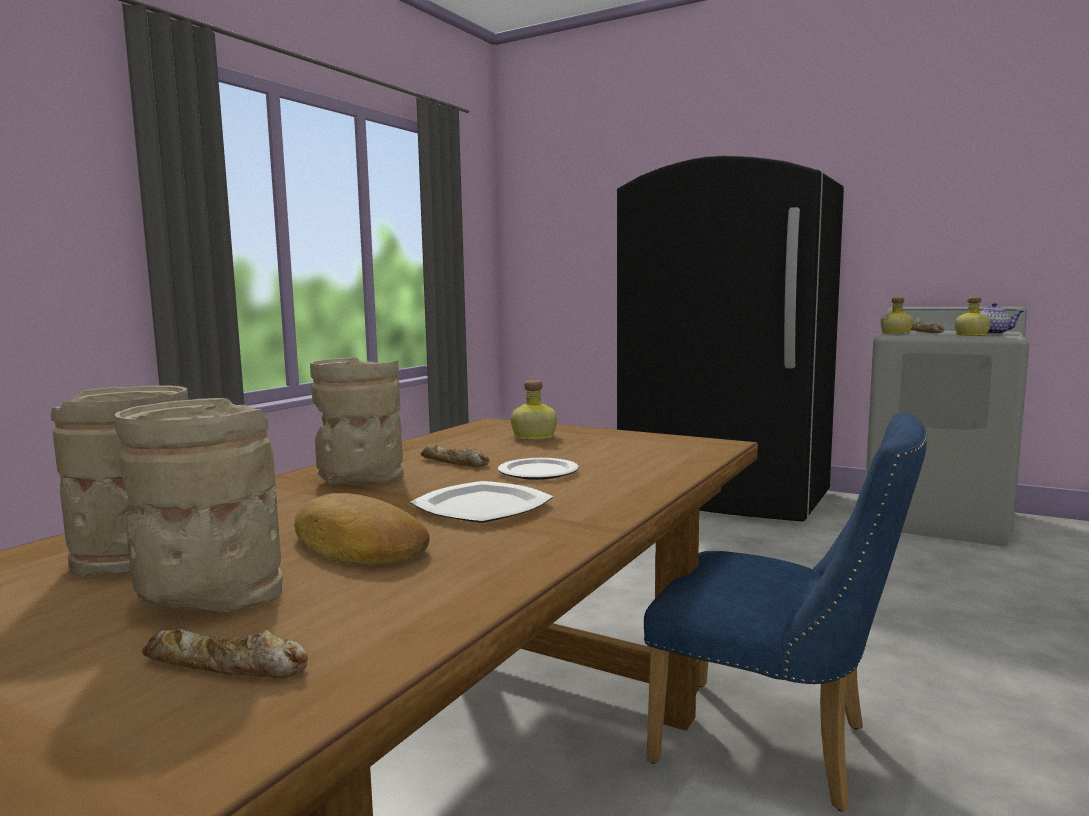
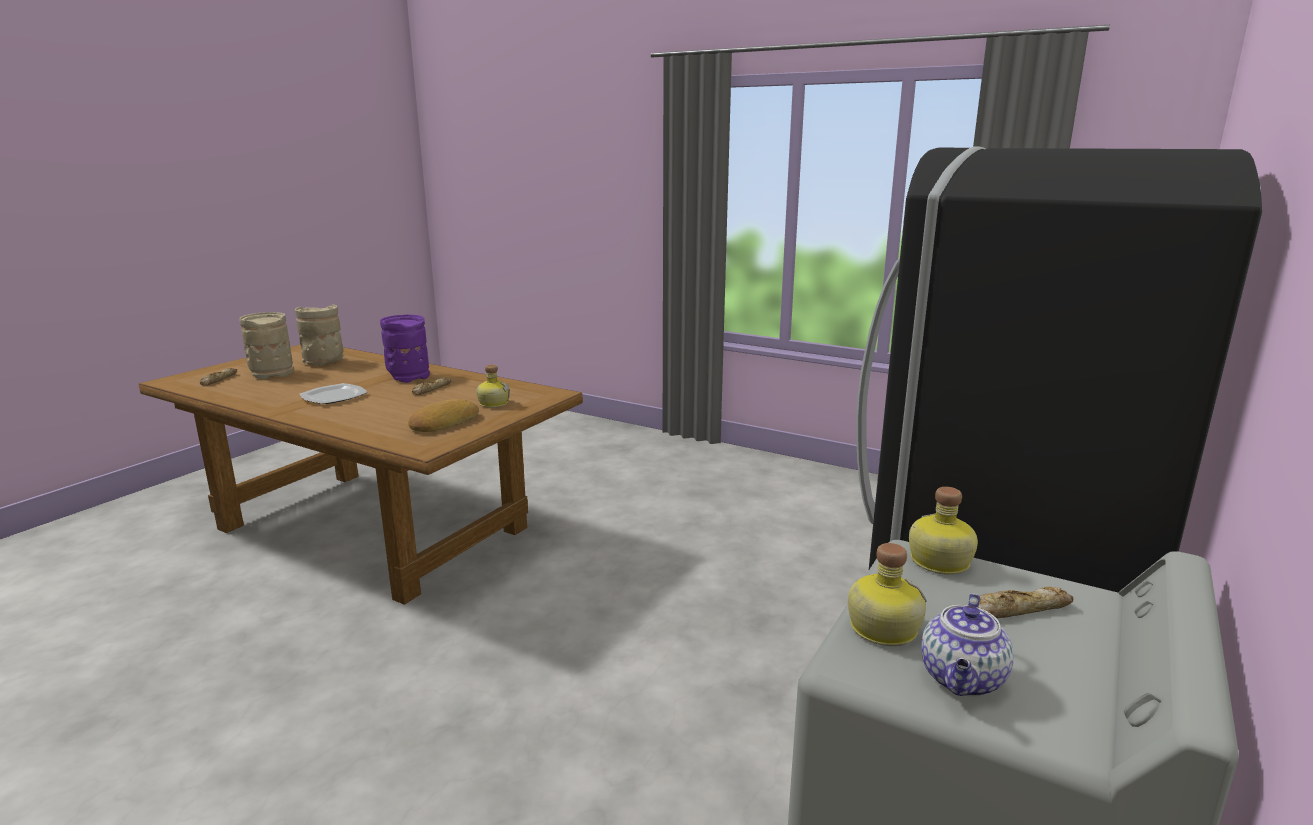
camera: 90 degrees right, 10 degrees up
bread [294,493,430,565] -> bread moved to [408,399,479,432]
beige vase [310,357,404,484] -> purple vase [380,314,430,383]
plate [498,458,579,480] -> none
blue chair [644,412,927,812] -> none

